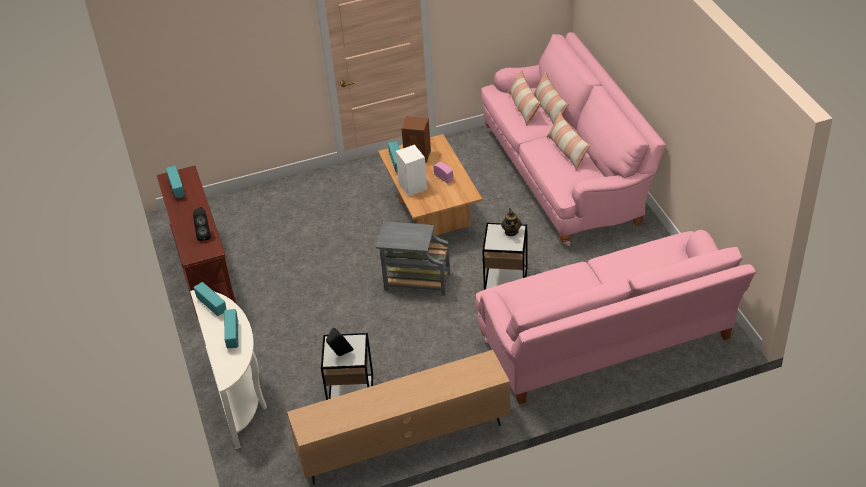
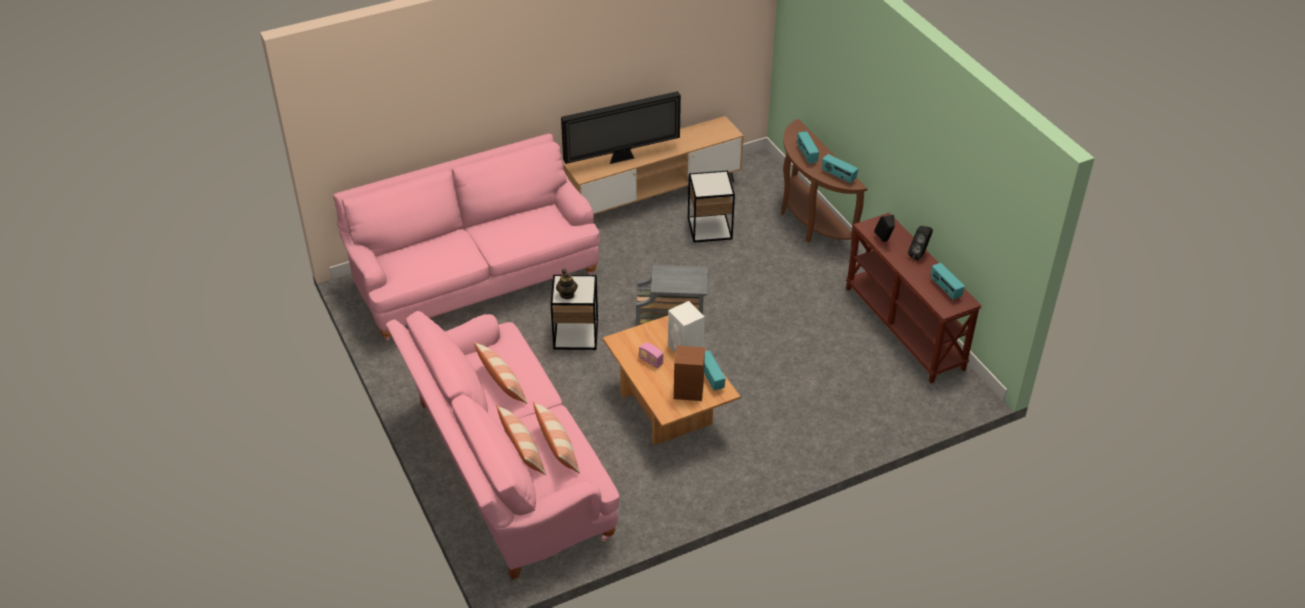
camera: 170 degrees right, 0 degrees up
white console table [190,290,266,449] -> brown console table [781,119,867,247]
black speaker [326,328,353,356] -> black speaker moved to [908,226,933,261]
none -> television [561,91,681,164]

